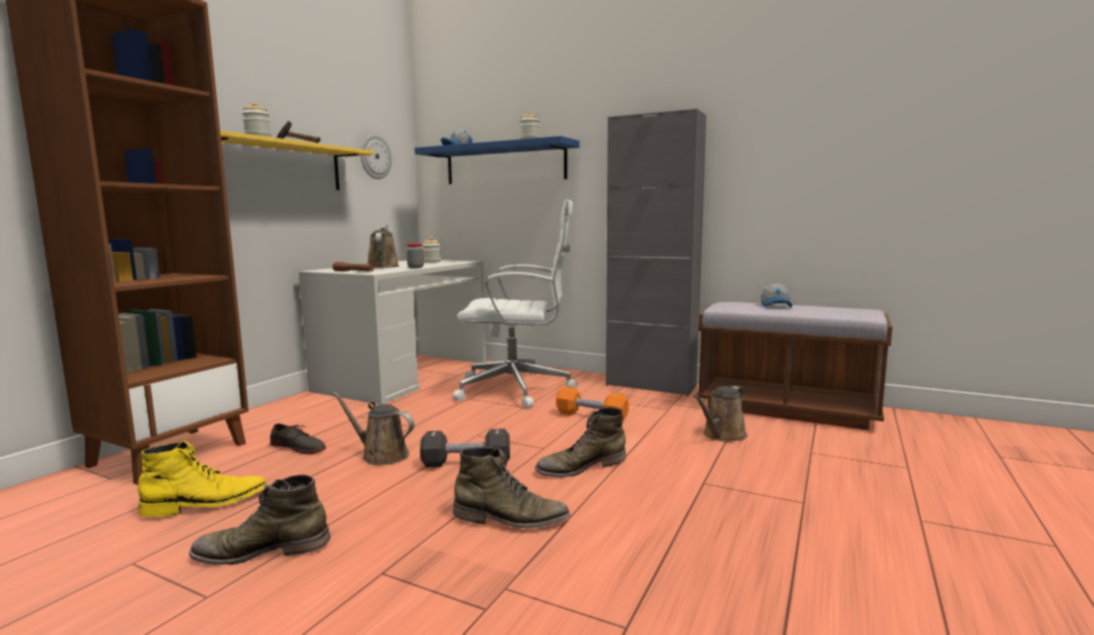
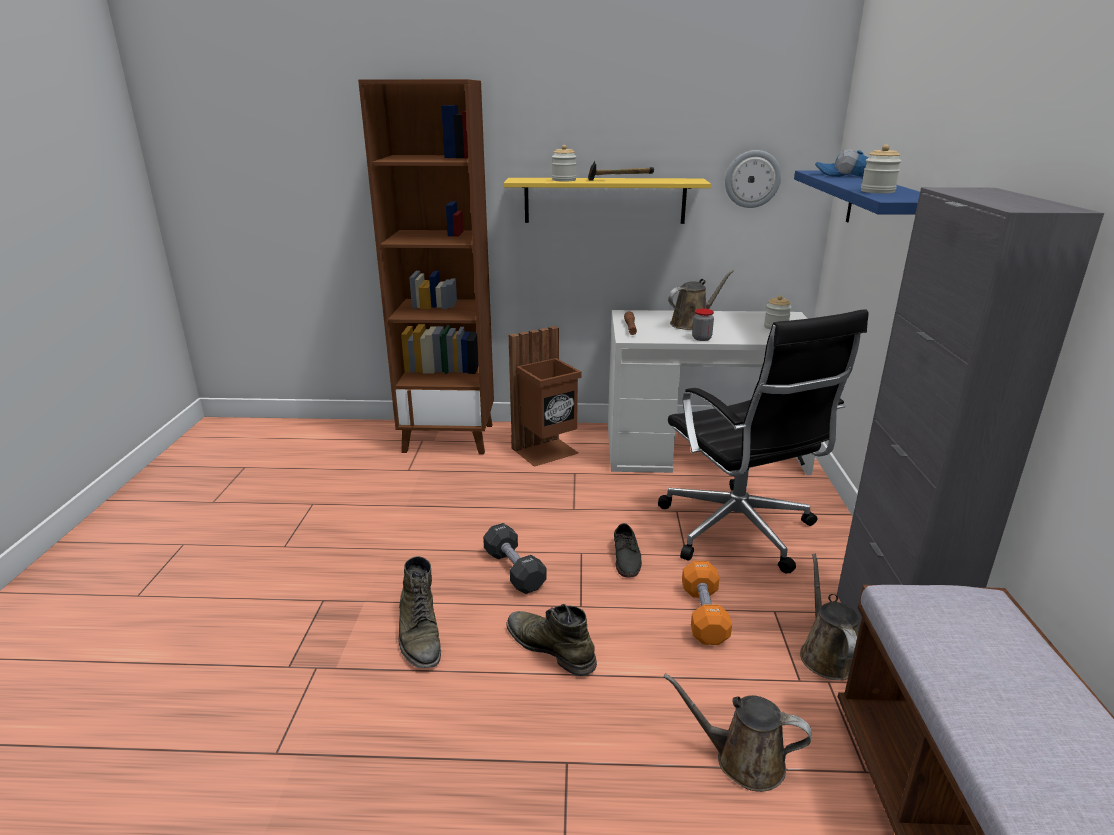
camera: 65 degrees right, 15 degrees up
yellow boot [138,441,268,517] -> none
green boot [189,474,330,565] -> none
grey shoe [270,423,326,454] -> grey shoe moved to [614,523,642,578]
brown watering can [332,392,415,465] -> brown watering can moved to [800,554,859,680]
white office chair [453,200,578,409] -> black office chair [658,309,869,574]
cap [761,284,792,307] -> none
none -> brown trash can [508,326,582,467]

